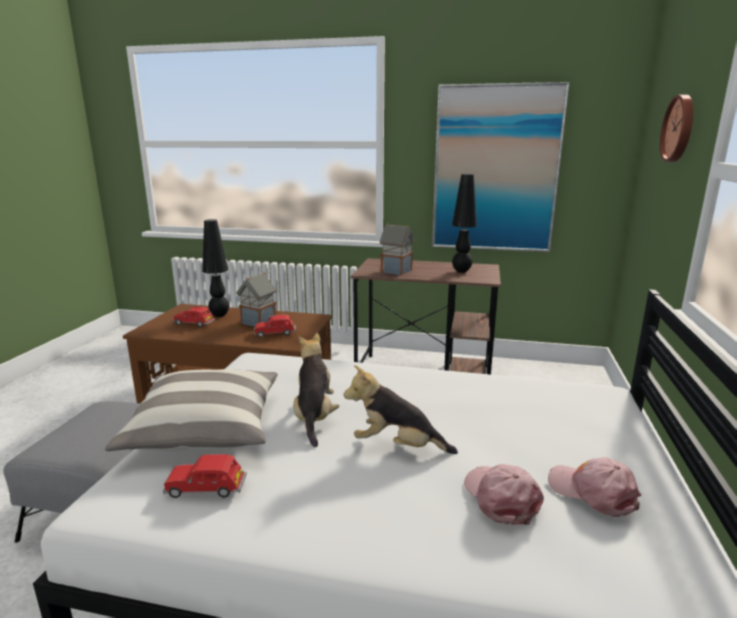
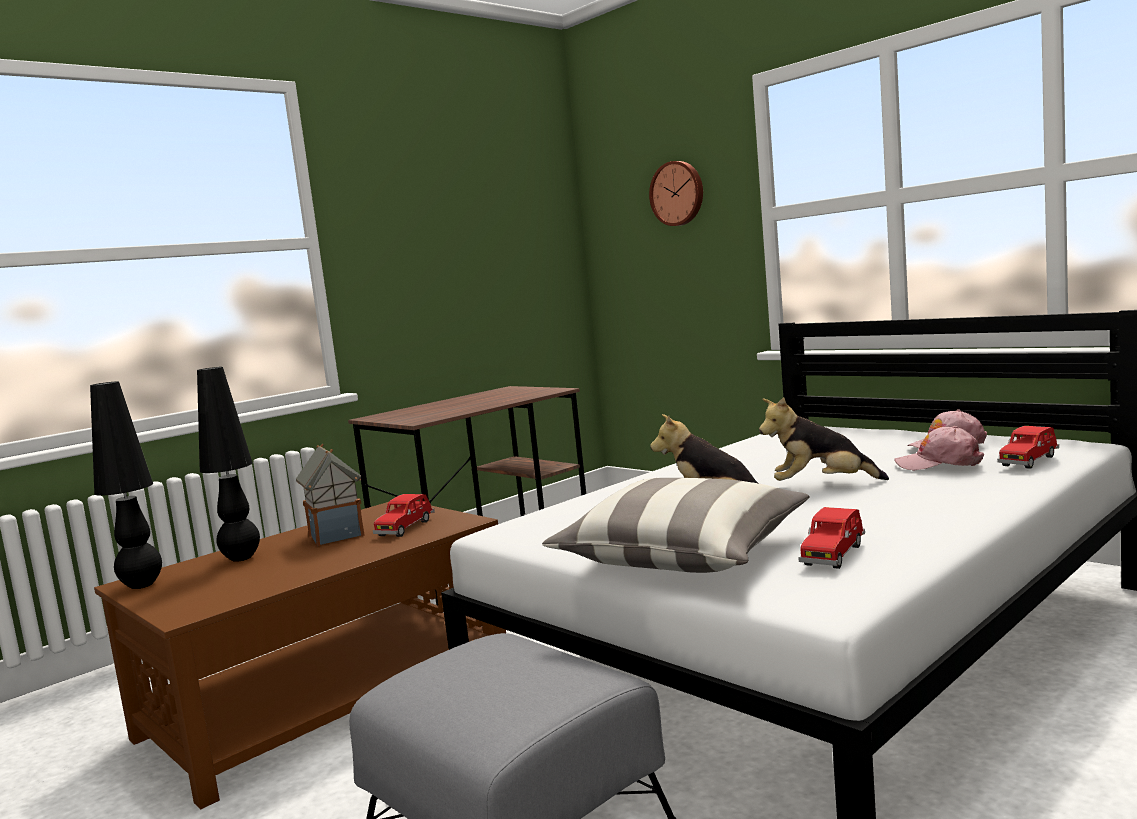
camera: 55 degrees left, 10 degrees down
red toy car [173,306,215,327] -> red toy car moved to [997,426,1059,469]
plush toy [344,365,458,454] -> plush toy turned 45 degrees clockwise [759,397,889,481]
toy house [380,223,415,276] -> none
picture [432,82,570,252] -> none
black table lamp [452,174,477,273] -> black table lamp moved to [90,381,162,589]

